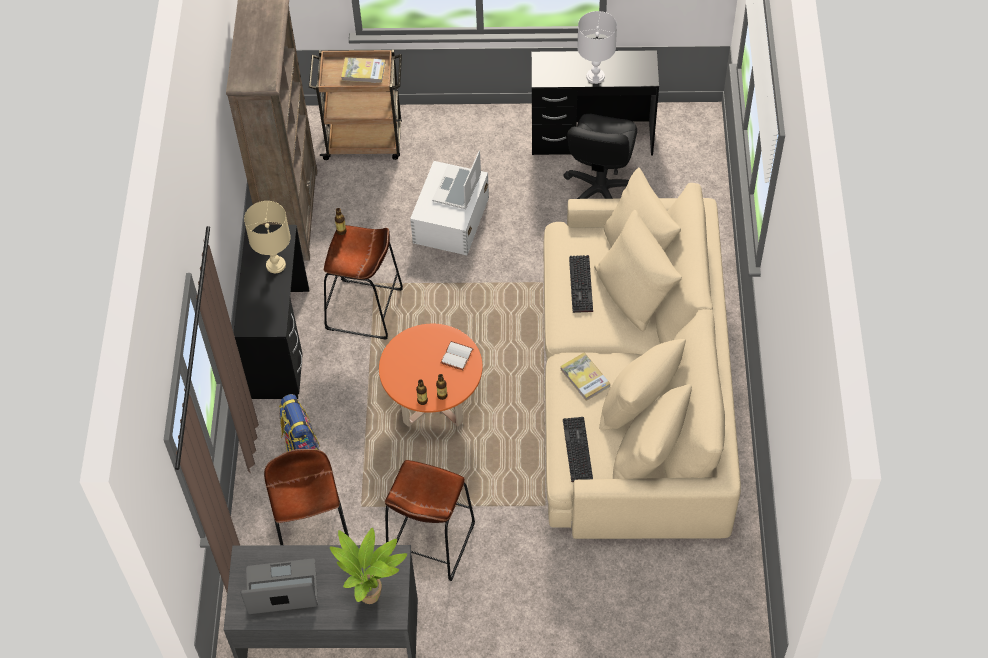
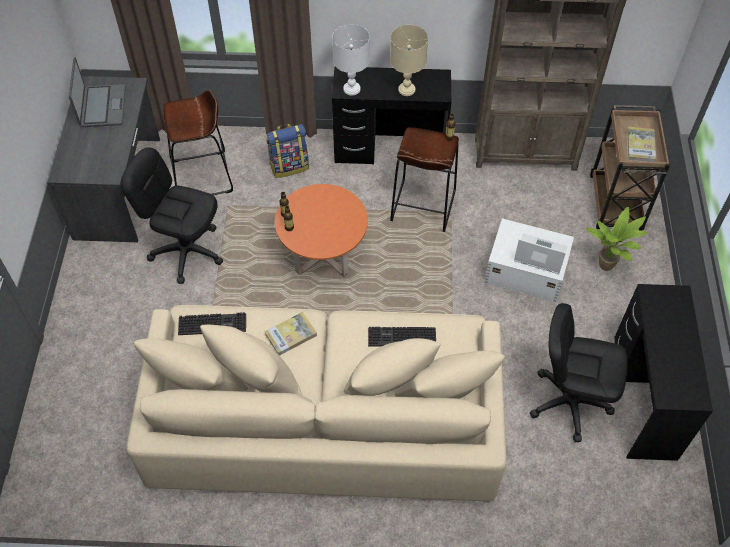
camera: 90 degrees right, 0 degrees up
potted plant [330,528,407,604] -> potted plant moved to [586,207,648,271]
brown stool [385,460,475,581] -> black office chair [120,148,223,284]
white book [441,341,474,370] -> none
white table lamp [577,11,617,84] -> white table lamp moved to [332,24,370,96]

